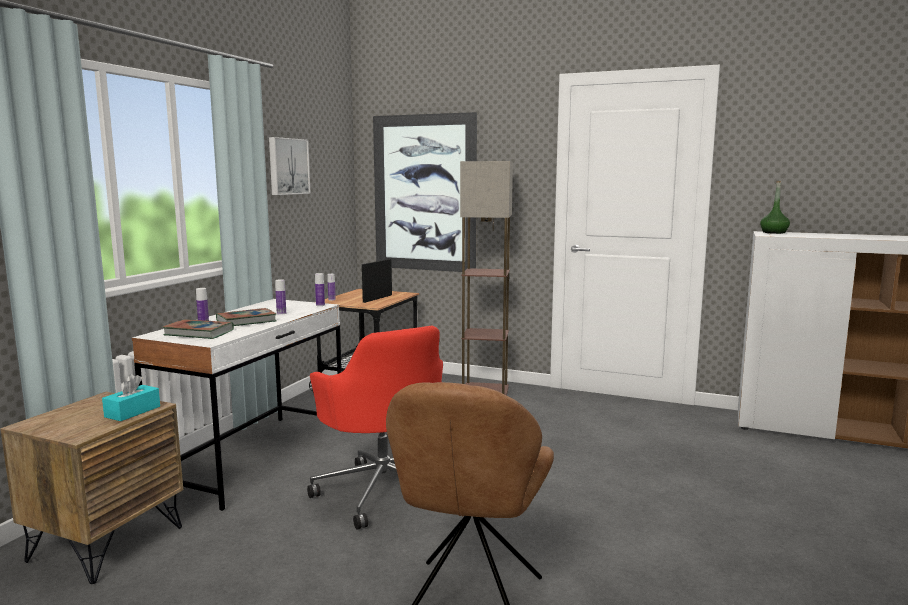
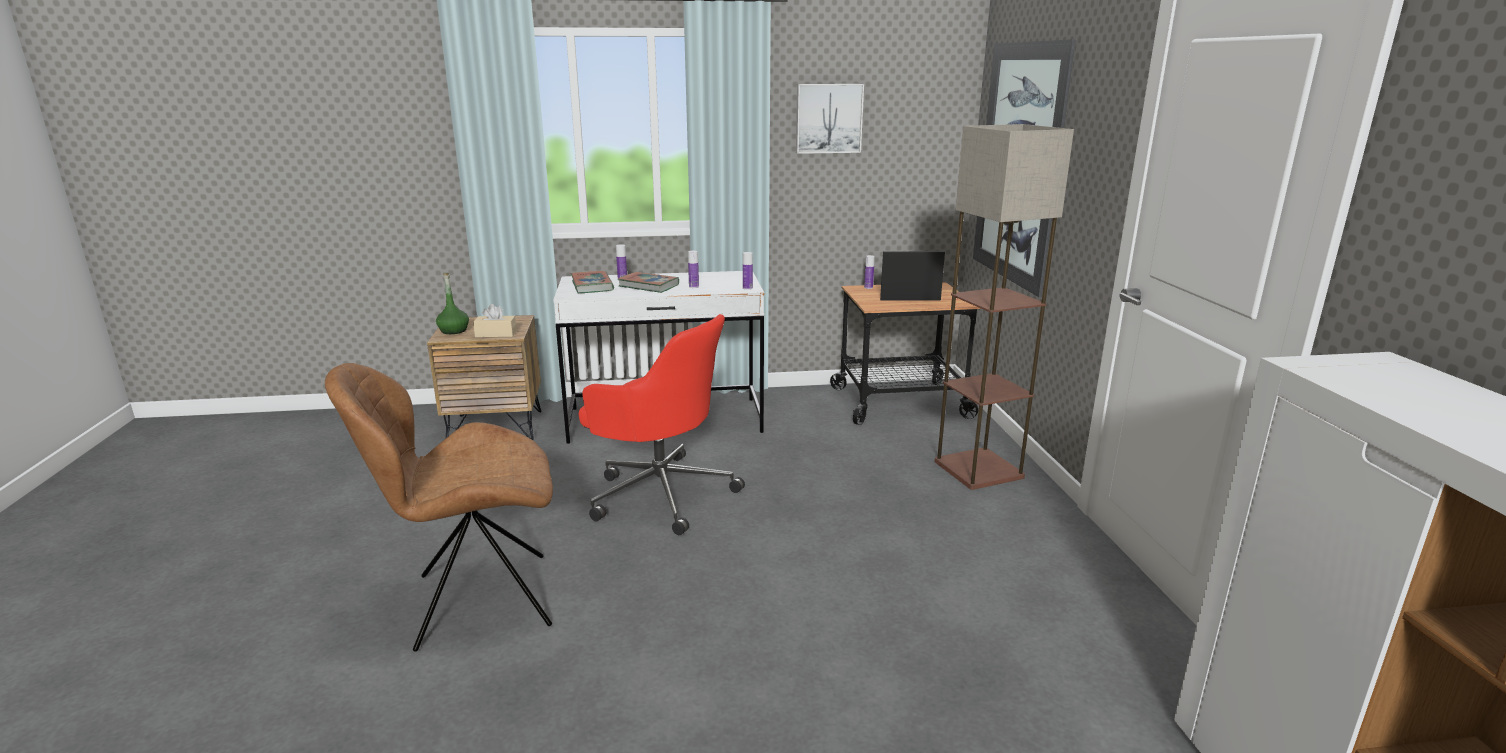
camera: 60 degrees right, 10 degrees up
turquoise tissue box [102,374,160,421] -> beige tissue box [473,304,517,338]
red office chair [307,326,443,529] -> red office chair turned 90 degrees counterclockwise [579,314,745,535]
green bottle [760,181,790,234] -> green bottle moved to [436,273,469,334]

